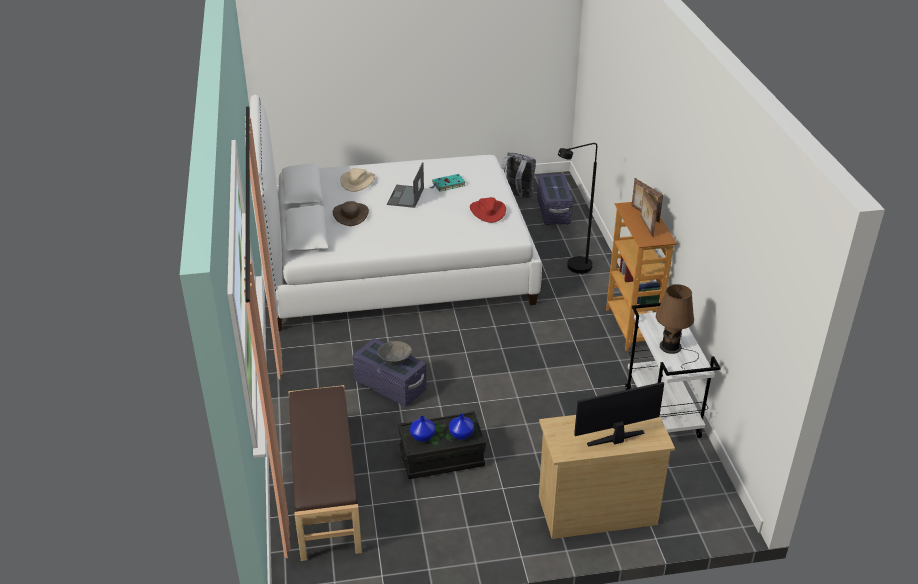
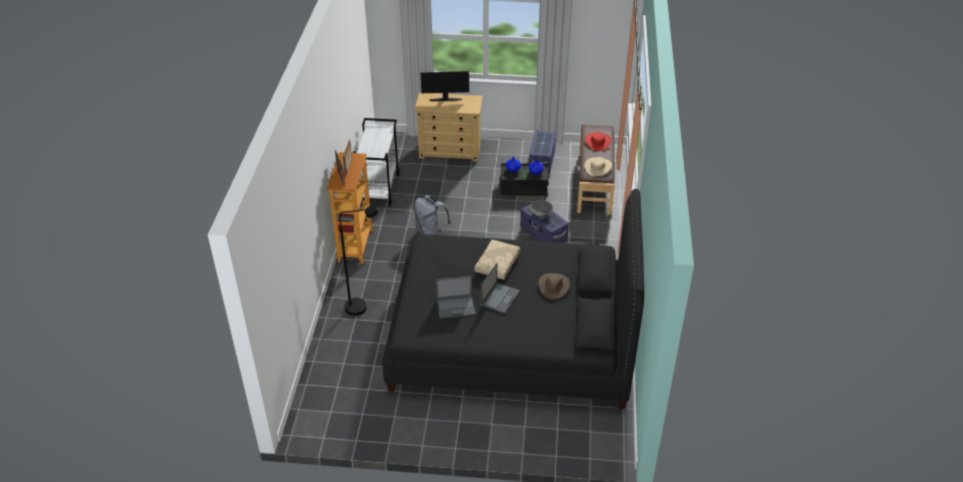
camera: 165 degrees left, 5 degrees up
white bed [250,95,542,331] -> black bed [382,189,644,409]
beige hat [340,168,375,192] -> beige hat moved to [584,157,612,176]
turquoise book [430,174,466,192] -> laptop [436,276,476,318]
red hat [470,197,506,223] -> red hat moved to [585,132,611,151]
grey backpack [501,152,536,198] -> grey backpack moved to [414,195,451,235]
purple storage box [537,174,573,225] -> purple storage box moved to [529,130,556,174]
brown table lamp [656,284,699,369] -> none
none -> beige pillow [475,240,521,279]

